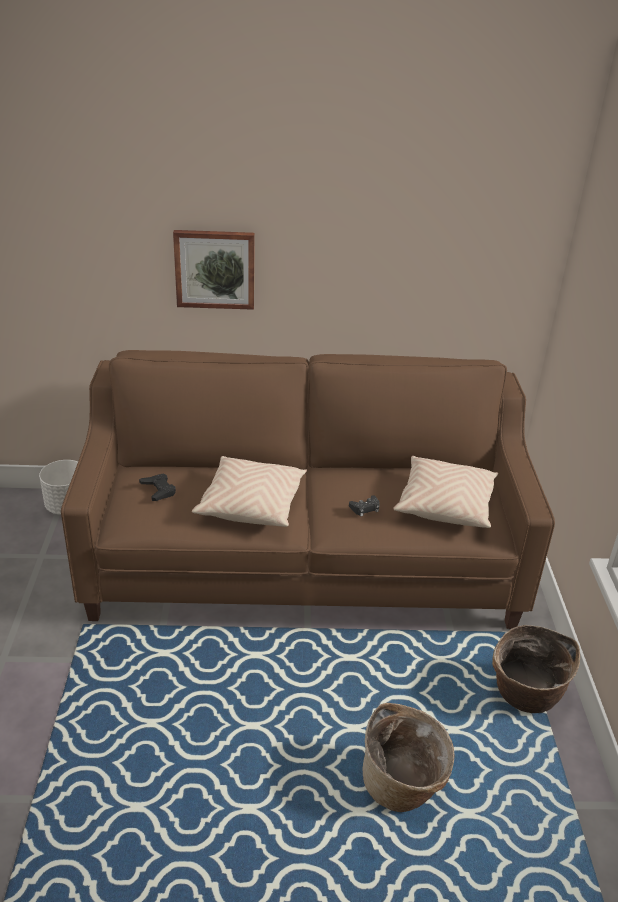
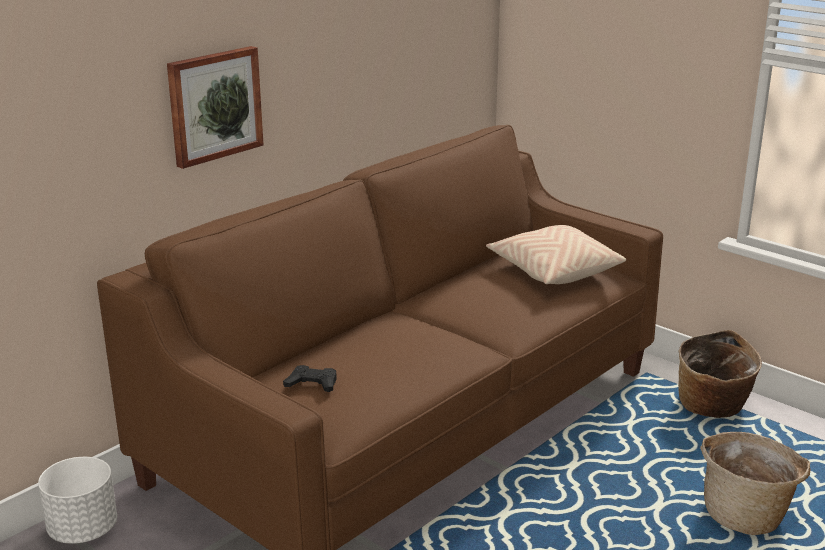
camera: 45 degrees left, 10 degrees down
beige pillow [192,456,307,527] -> none
black game controller [349,495,380,516] -> none

